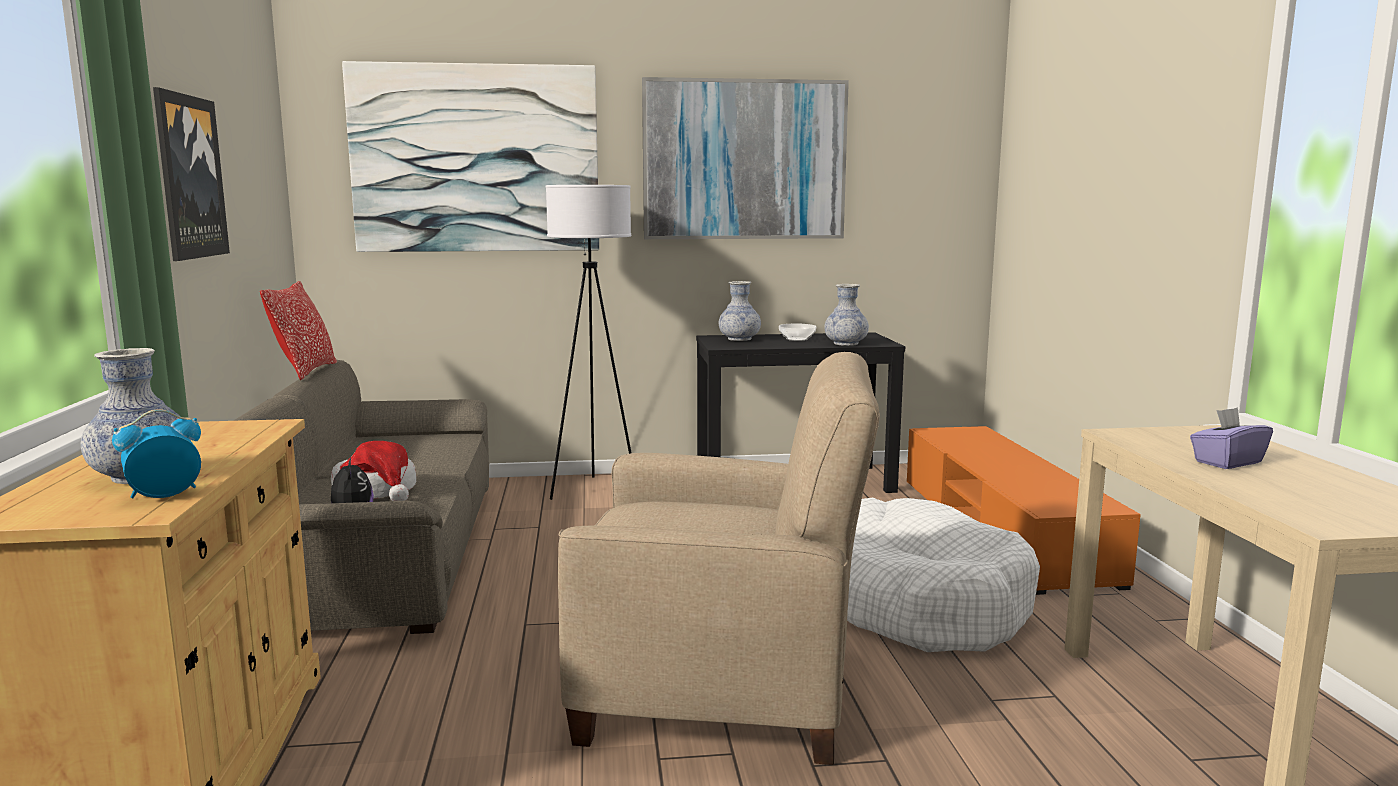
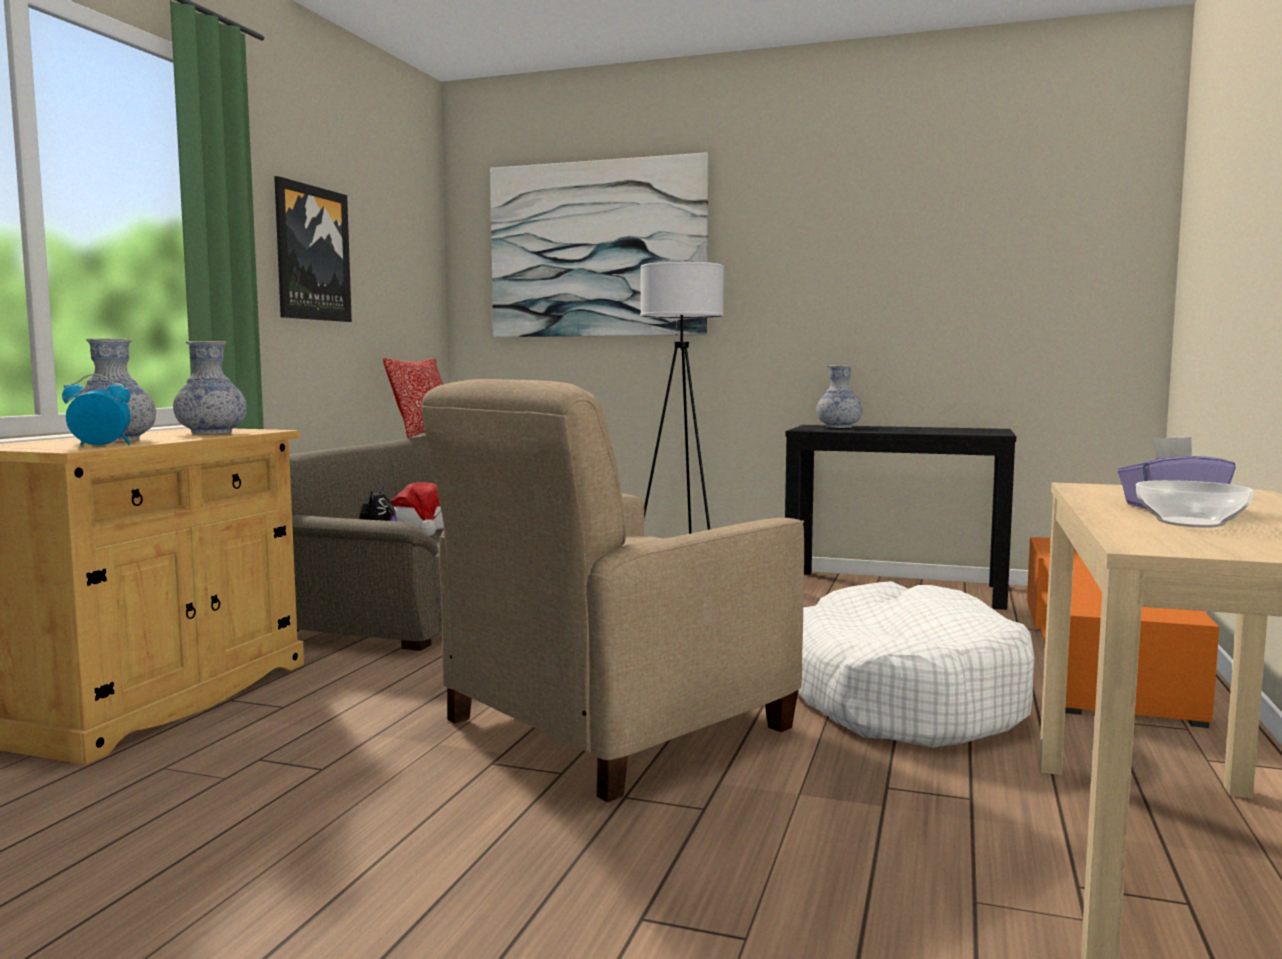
camera: 25 degrees right, 5 degrees down
beige armchair [558,352,880,765] -> beige armchair turned 105 degrees clockwise [421,379,804,802]
picture [642,77,849,239] -> none
bowl [779,324,816,341] -> bowl moved to [1136,480,1254,528]
vase [824,284,869,346] -> vase moved to [173,341,247,434]

